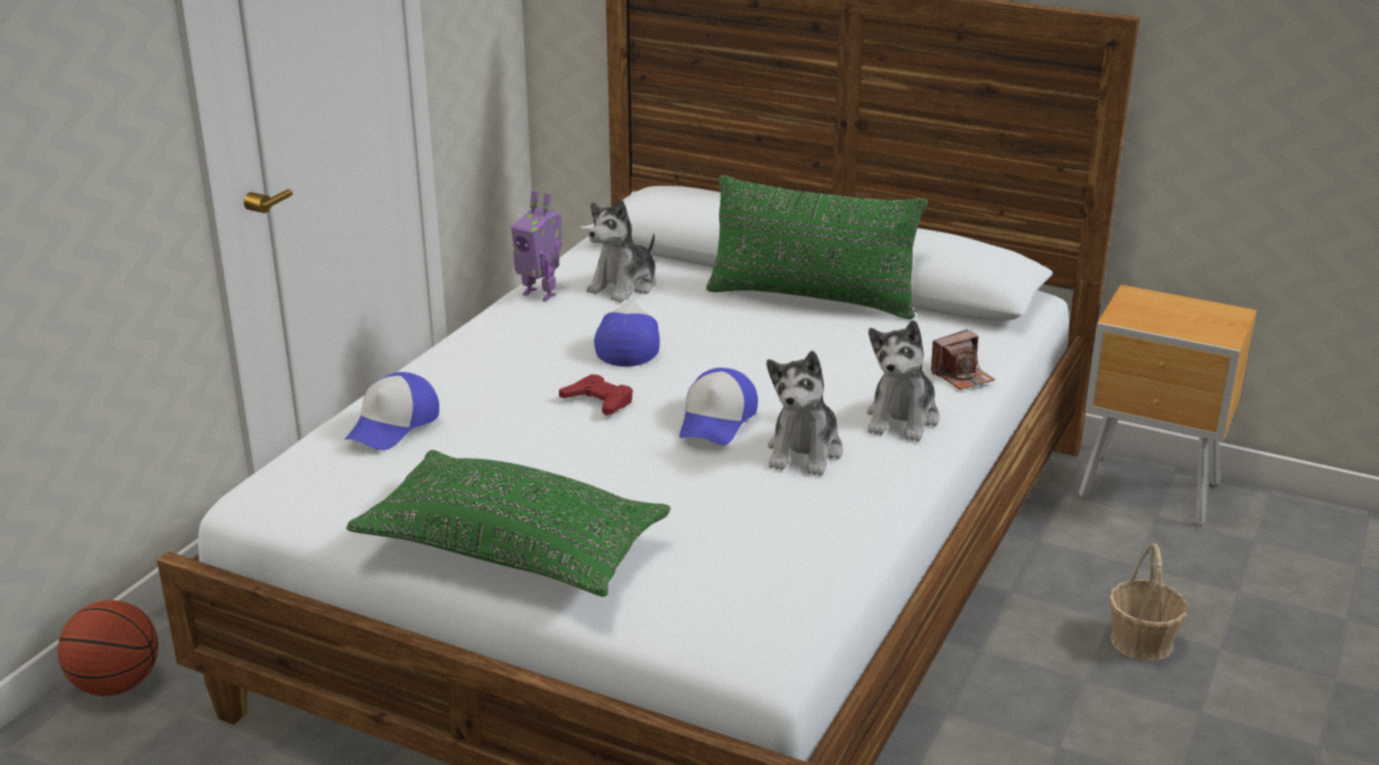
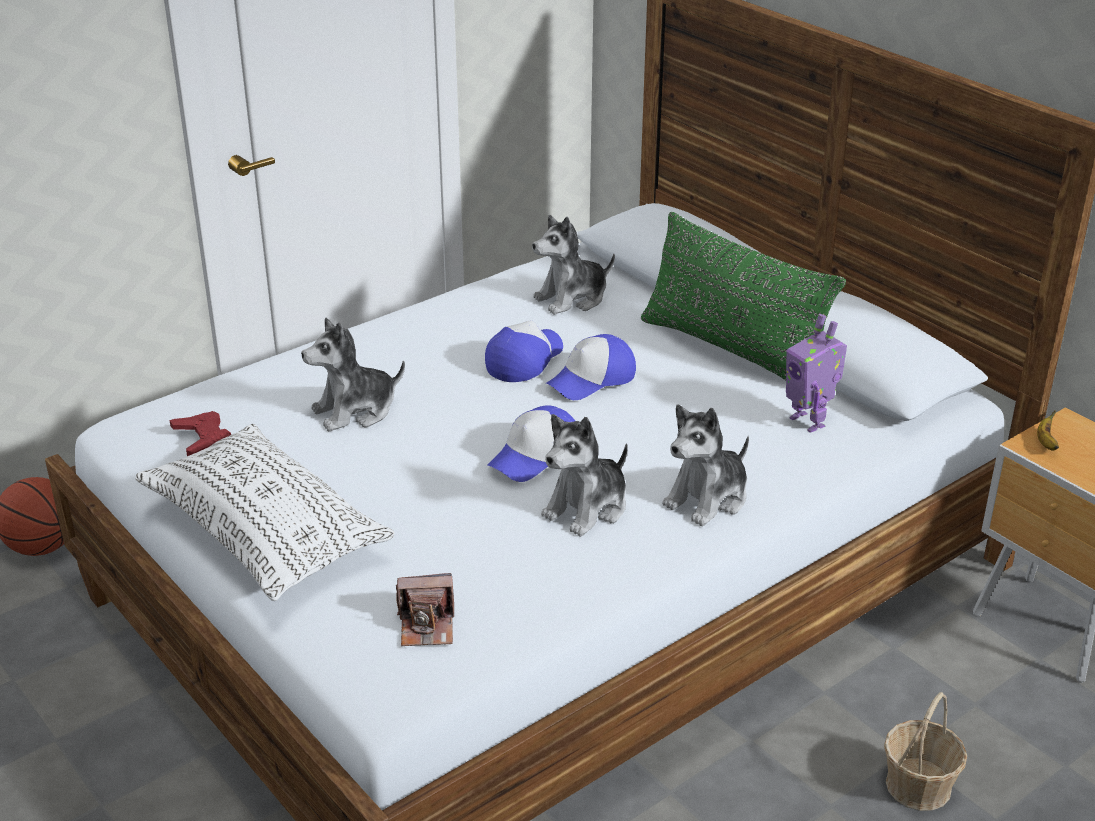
camera: 25 degrees right, 5 degrees up
cap [344,372,439,450] -> cap moved to [546,334,636,400]
green pillow [346,450,671,597] -> white pillow [135,424,395,601]
toy robot [511,190,562,301] -> toy robot moved to [786,314,847,433]
red game controller [559,374,633,415] -> red game controller moved to [170,411,231,456]
camera [931,329,995,390] -> camera moved to [396,573,454,646]
none -> plush toy [301,317,405,431]
none -> banana [1037,410,1059,451]

